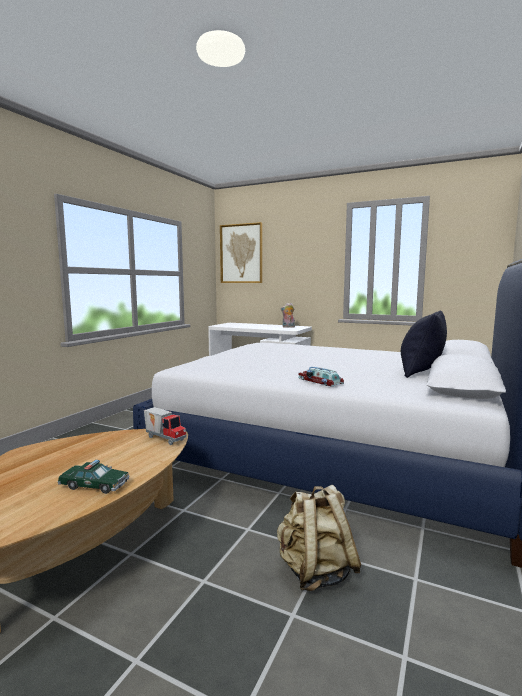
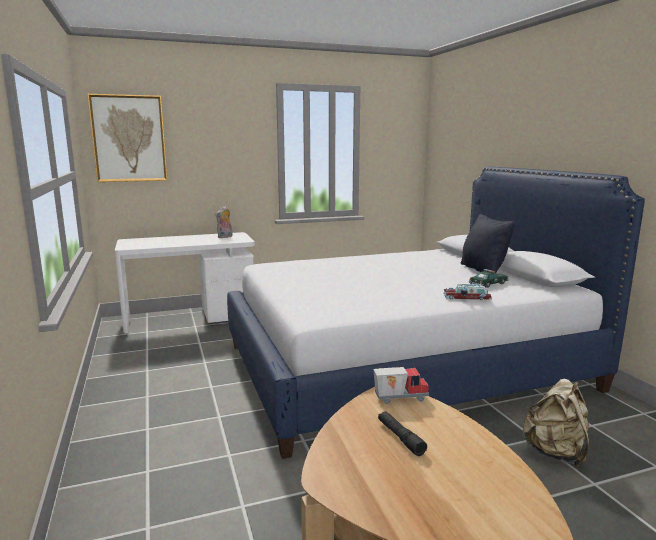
camera: 45 degrees left, 5 degrees up
toy car [57,460,129,494] -> toy car moved to [469,269,509,288]
none -> black flashlight [378,411,427,456]

